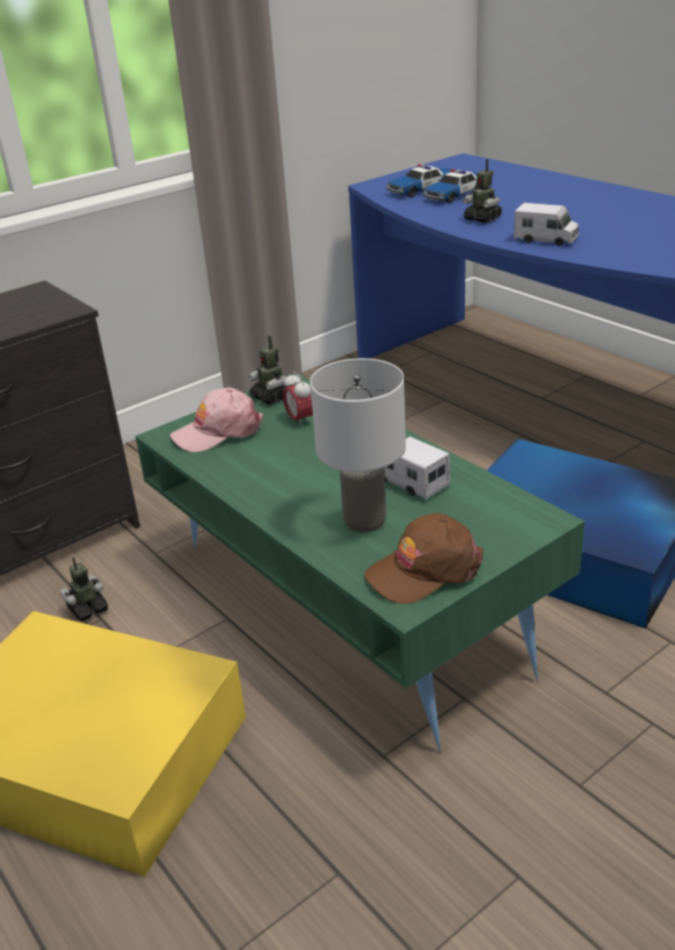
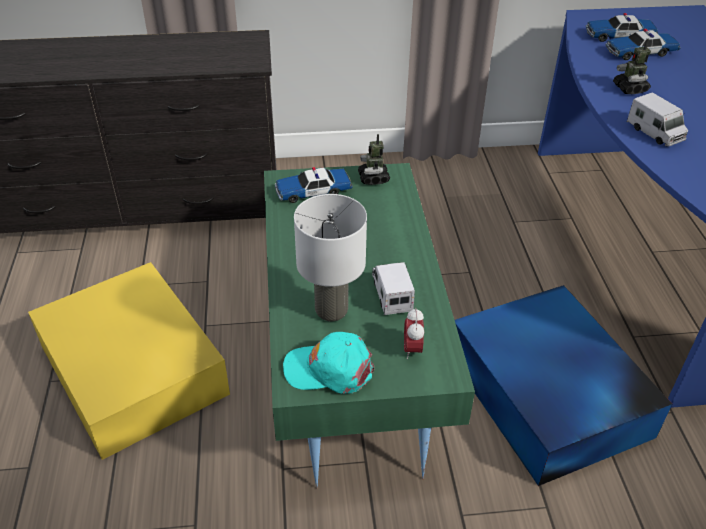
camera: 30 degrees right, 10 degrees up
toy robot [60,557,108,622] -> none
pink cap [170,387,263,452] -> toy car [275,167,353,203]
alarm clock [283,371,313,428] -> alarm clock moved to [404,308,424,359]
brown cap [364,513,483,604] -> turquoise cap [283,332,374,394]

